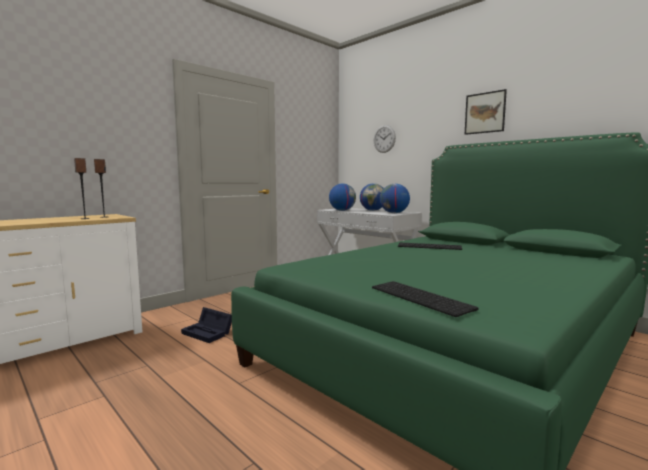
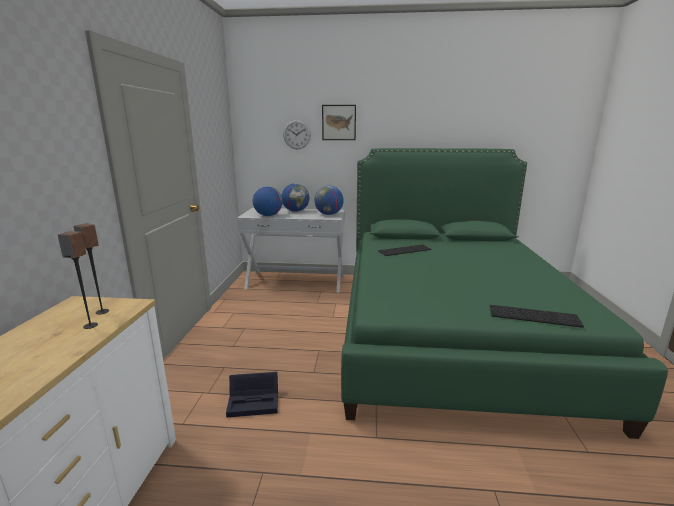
camera: 40 degrees left, 10 degrees up
picture [465,89,507,135] -> picture moved to [322,105,356,140]

